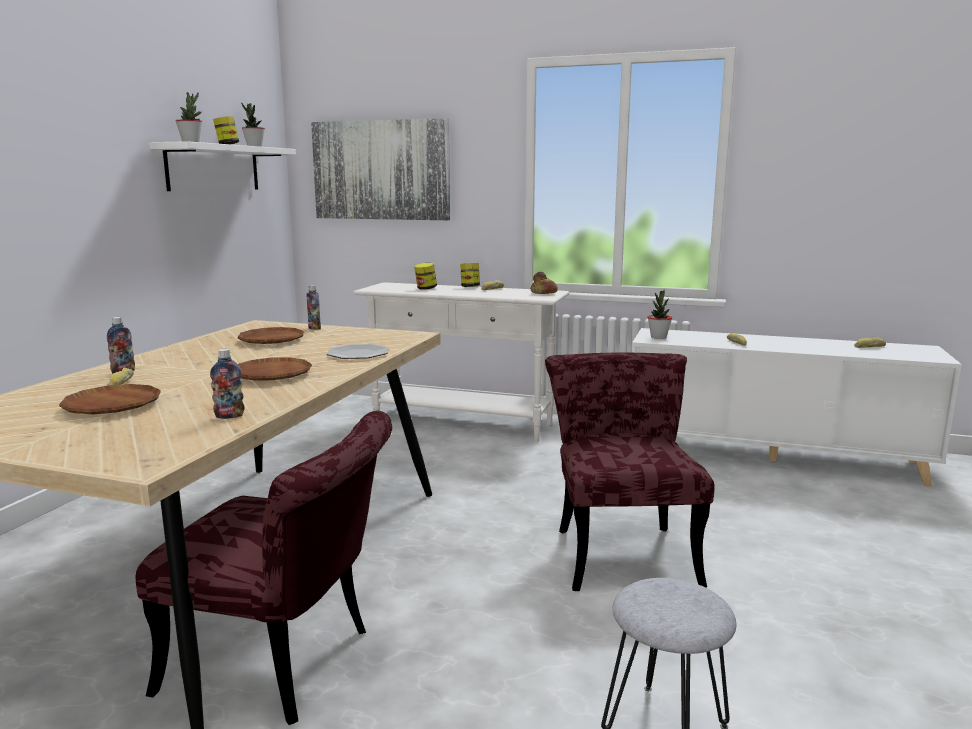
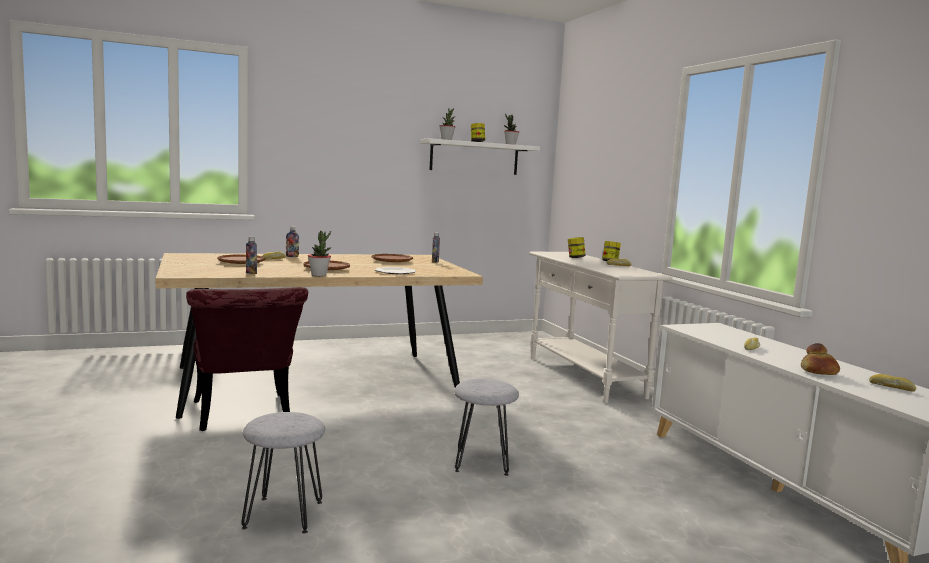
camera: 50 degrees right, 5 degrees down
picture [311,118,450,220] -> none
bread [531,272,558,294] -> bread moved to [801,343,840,375]
red chair [545,353,715,591] -> grey stool [454,379,519,476]
potted plant [648,290,672,339] -> potted plant moved to [308,231,331,276]

